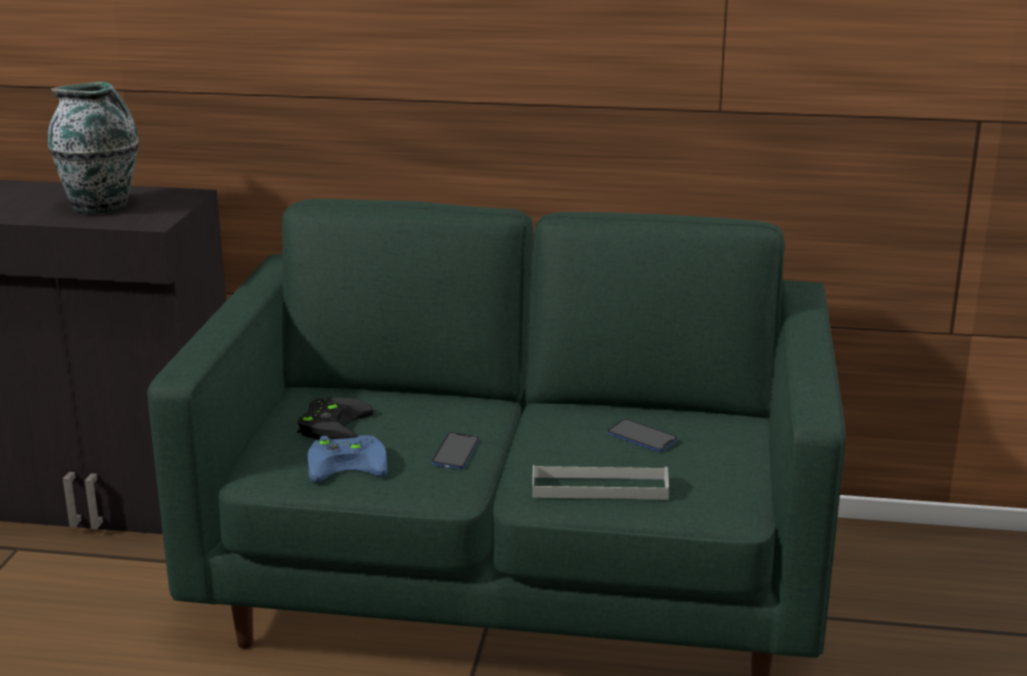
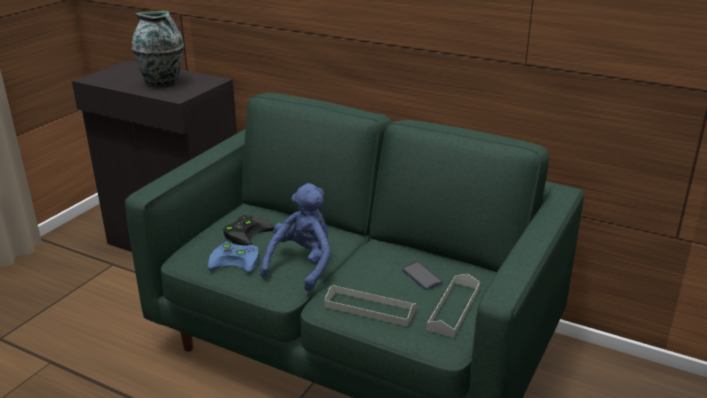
camera: 20 degrees right, 5 degrees up
phone [432,432,479,470] -> blue plush toy [260,183,331,292]
none -> grey tray [427,274,480,338]

